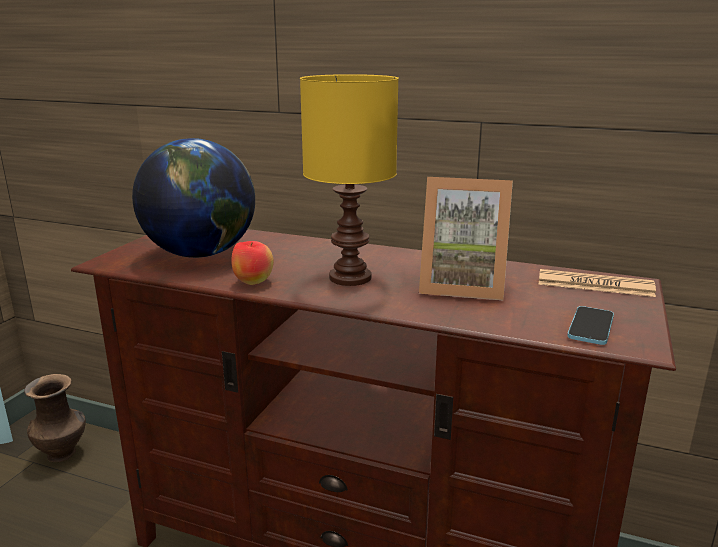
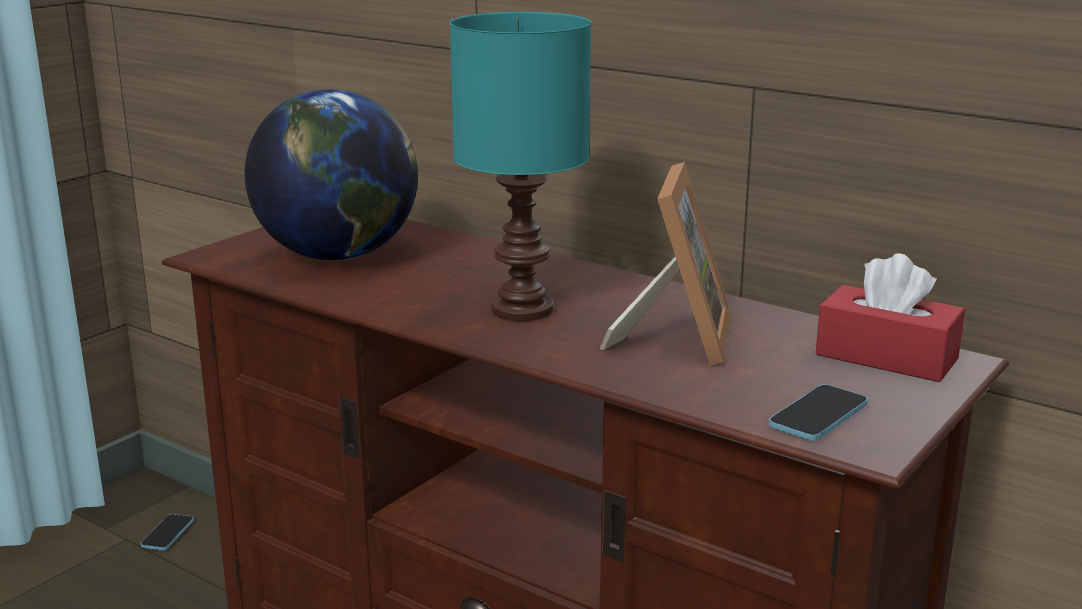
camera: 15 degrees right, 0 degrees up
brown vase [24,374,86,462] -> phone [141,514,194,550]
apple [231,241,274,285] -> none
yellow table lamp [300,74,399,286] -> turquoise table lamp [450,12,591,321]
picture frame [419,177,513,300] -> picture frame turned 105 degrees counterclockwise [600,162,732,365]
newspaper [539,269,656,297] -> red tissue box [816,253,965,382]

